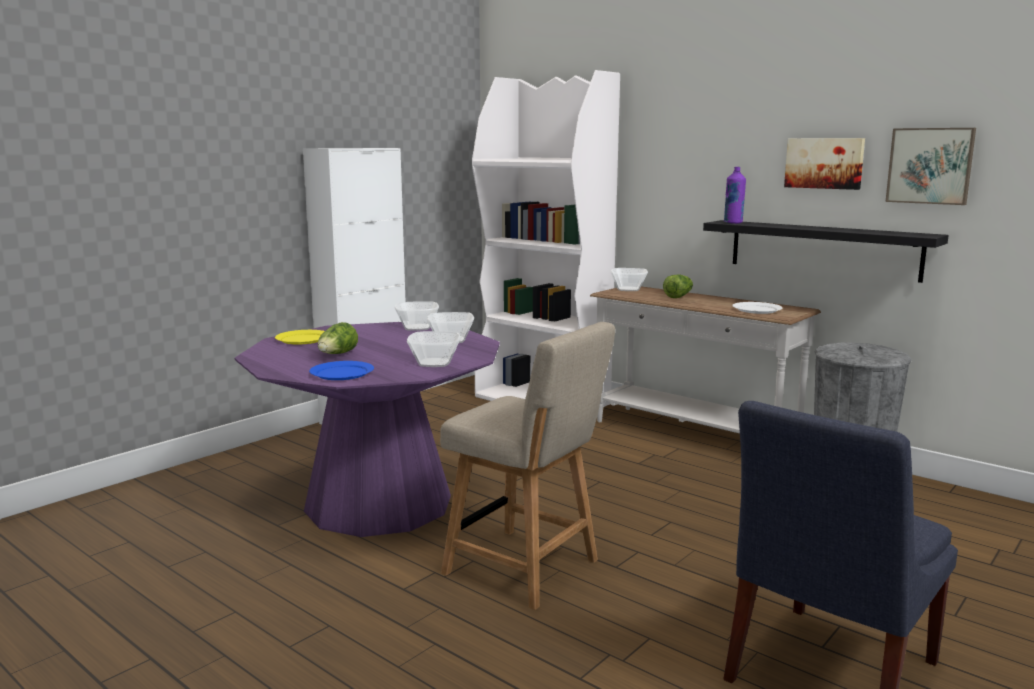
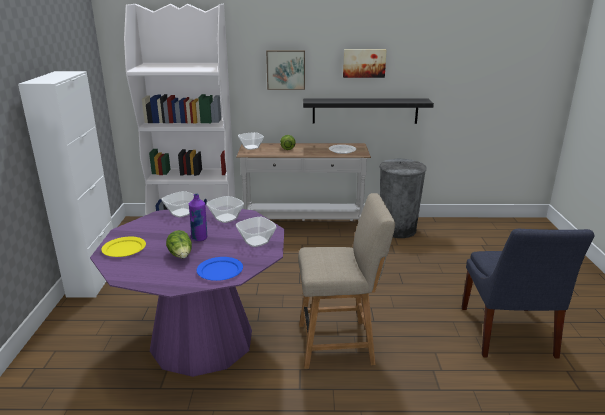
camera: 40 degrees left, 10 degrees up
purple bottle [723,167,746,224] -> purple bottle moved to [189,194,207,241]
picture [885,128,976,205] -> picture moved to [266,50,305,90]

